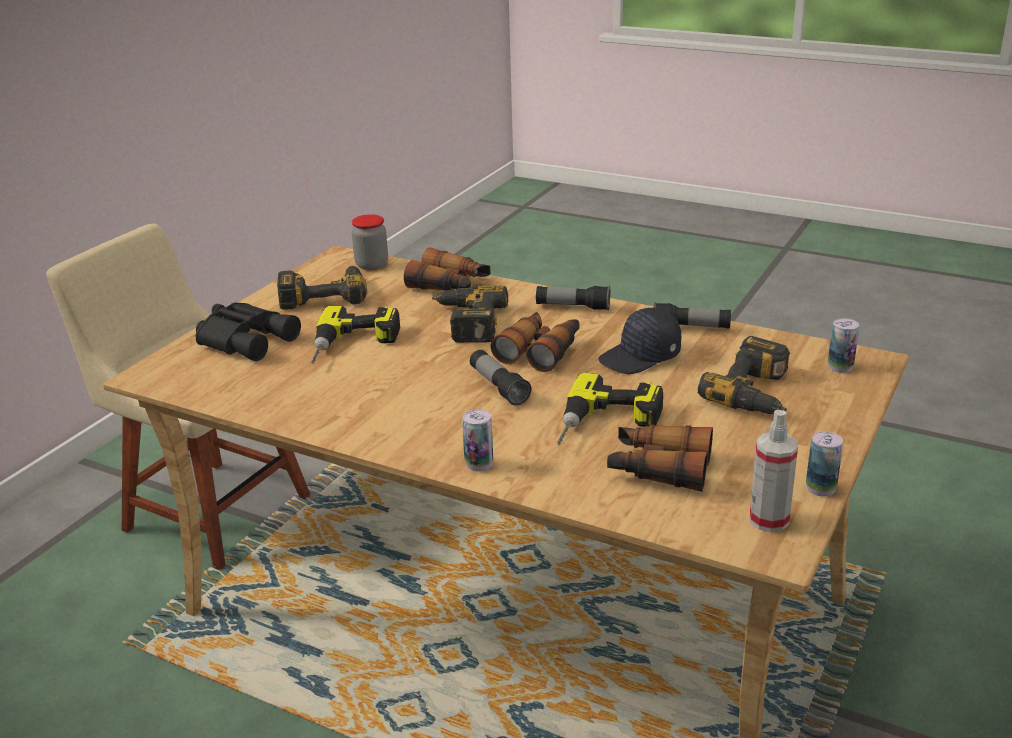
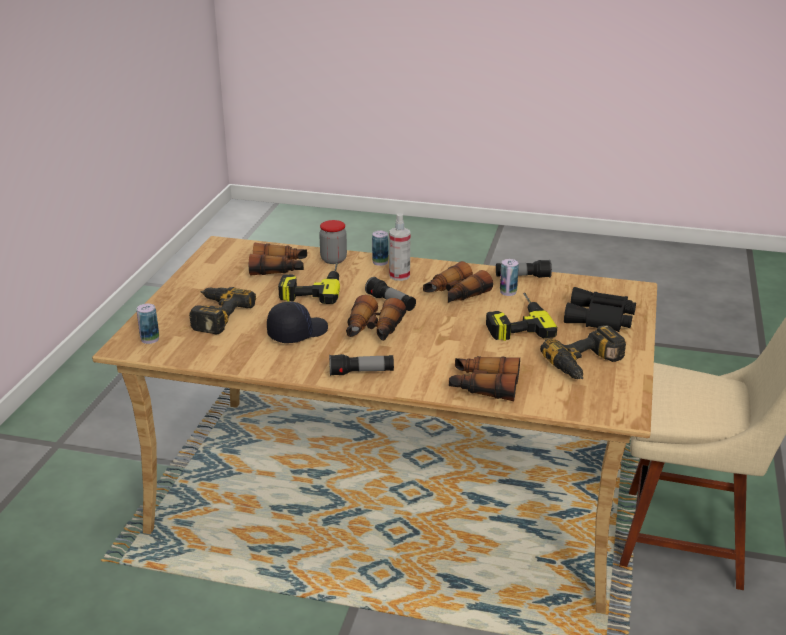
camera: 165 degrees right, 0 degrees up
jar [352,214,388,270] -> jar moved to [319,220,347,264]
power drill [432,285,508,343] -> none
flashlight [654,303,731,329] -> flashlight moved to [496,260,552,278]
spray bottle [749,410,798,532] -> spray bottle moved to [389,214,410,281]
can [806,431,843,497] -> can moved to [500,259,519,296]
none -> binoculars [423,261,493,303]

